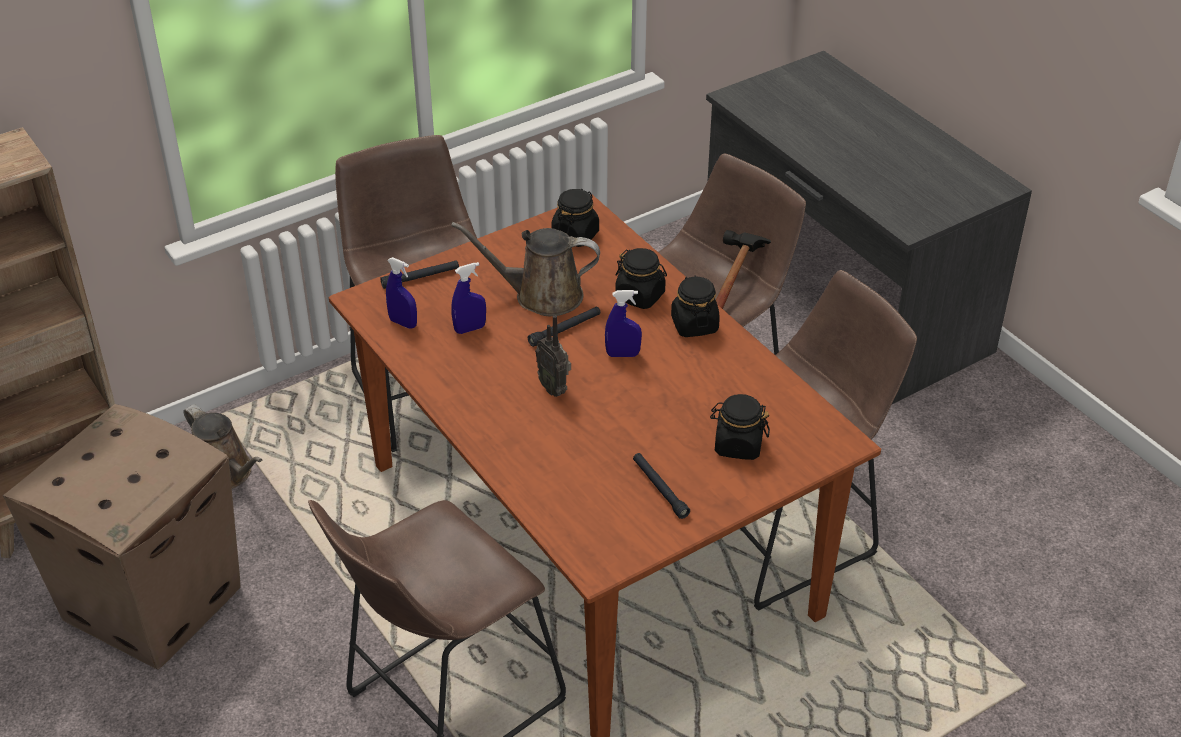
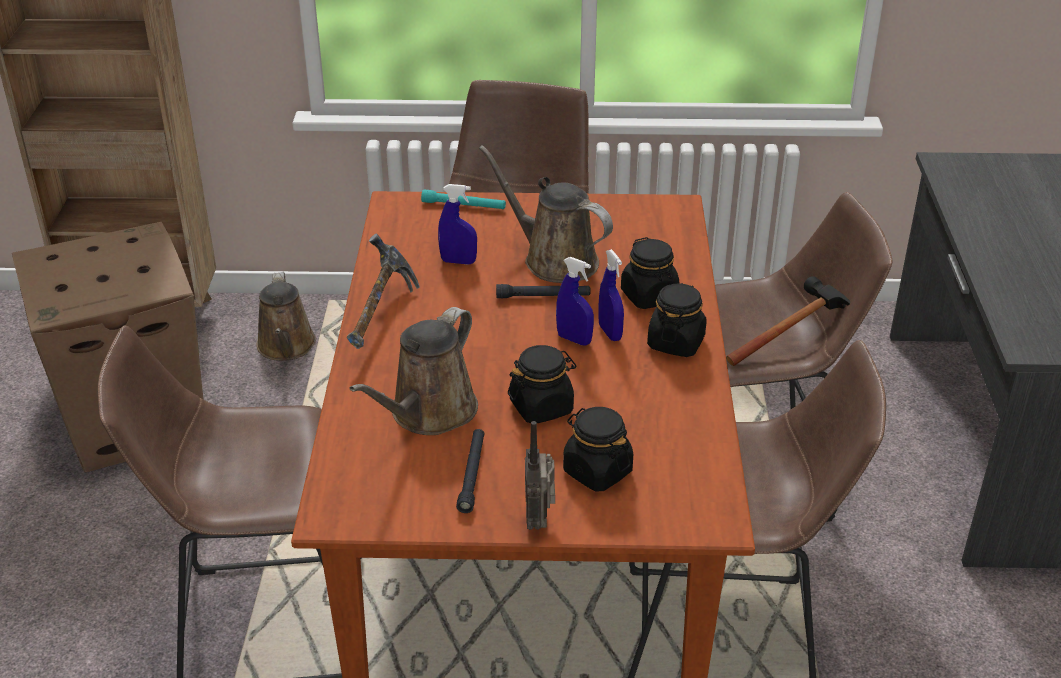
camera: 35 degrees right, 5 degrees down
black flashlight [380,261,459,289] -> turquoise flashlight [421,189,506,209]
blue spray bottle [386,257,417,329] -> blue spray bottle moved to [598,249,624,341]
radio [535,315,571,397] -> radio moved to [525,421,555,530]
black jar [551,189,599,247] -> black jar moved to [508,345,576,423]
none -> hammer [347,233,420,349]
none -> brown watering can [349,307,478,435]

